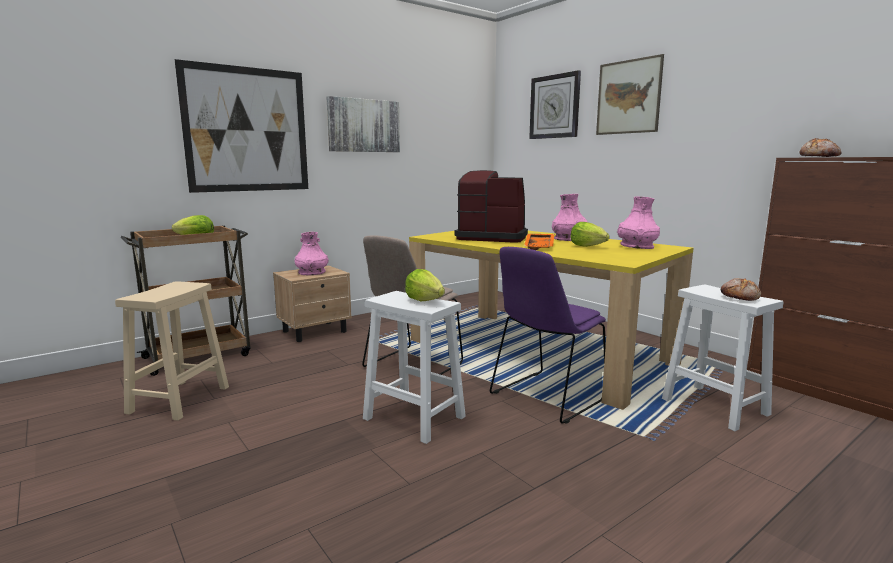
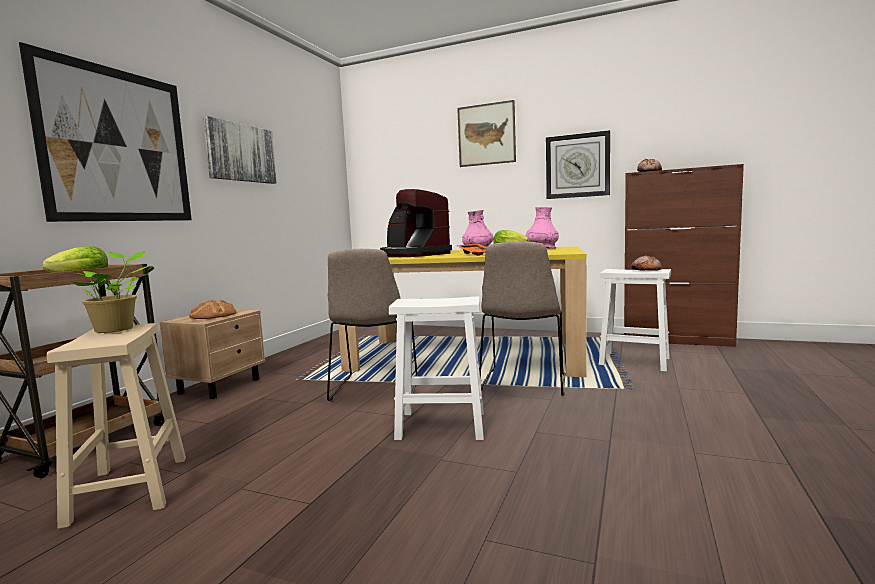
camera: 30 degrees left, 5 degrees down
pink vase [295,232,329,275] -> bread [189,300,236,319]
lettuce [405,269,445,301] -> none
coffee machine [455,170,528,243] -> coffee machine turned 120 degrees counterclockwise [380,189,452,257]
purple chair [490,247,606,424] -> beige chair [479,241,566,396]
wall clock [529,70,581,139] -> wall clock moved to [546,130,610,199]
none -> potted plant [73,251,151,333]

